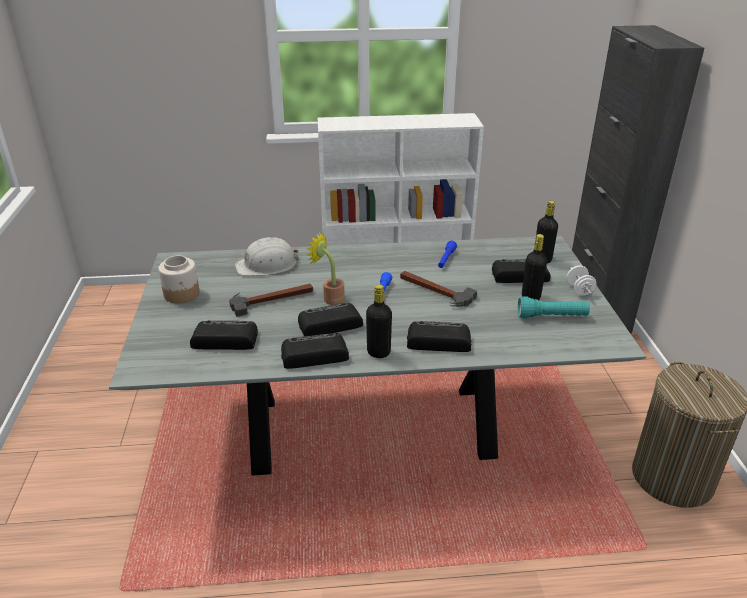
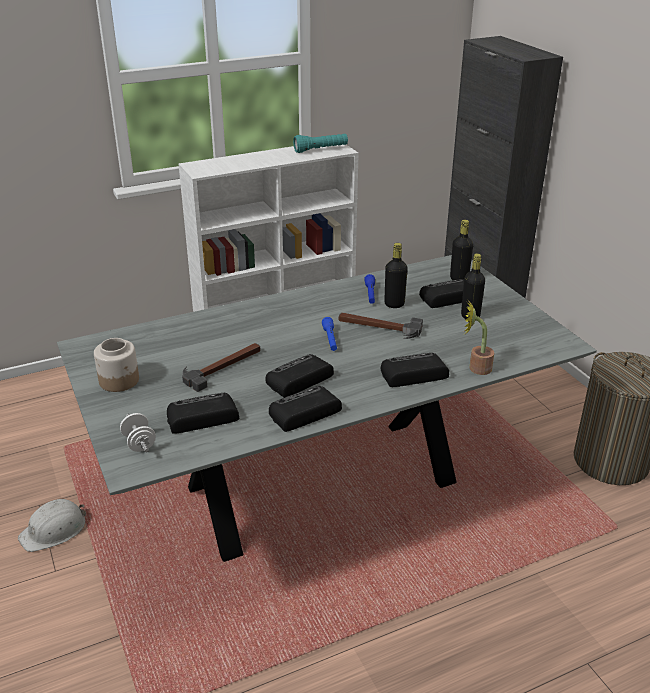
camera: 20 degrees left, 0 degrees up
white hard hat [235,237,299,276] -> white hard hat moved to [18,499,86,552]
potted plant [307,233,345,305] -> potted plant moved to [465,299,494,375]
black bottle [366,284,392,358] -> black bottle moved to [384,243,408,308]
turquoise flashlight [518,296,590,319] -> turquoise flashlight moved to [293,134,348,153]
white dumbbell [566,266,597,296] -> white dumbbell moved to [120,413,156,452]

